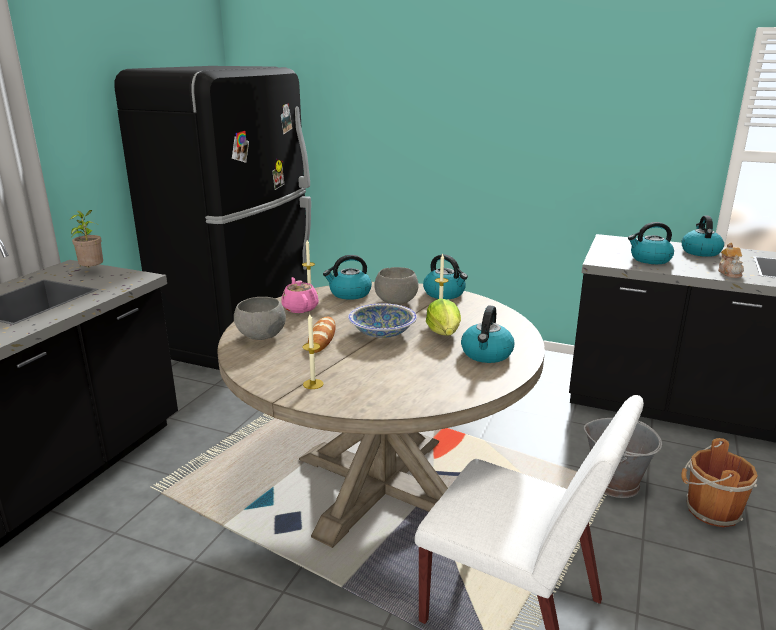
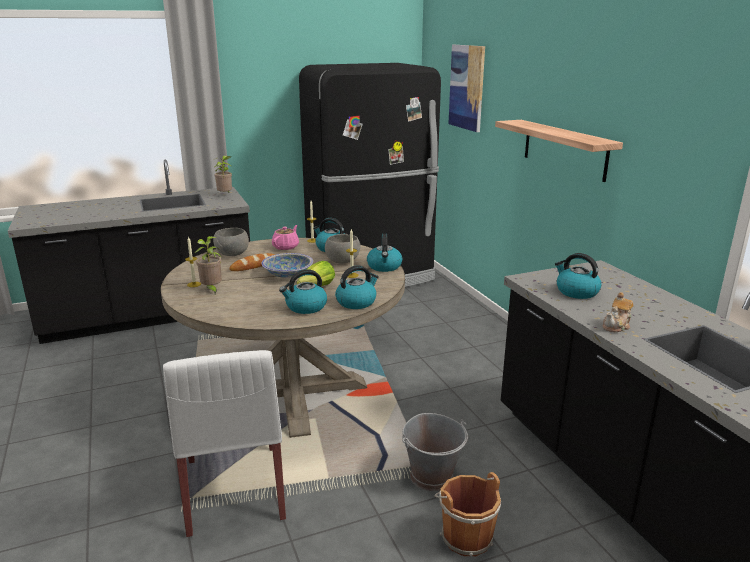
camera: 45 degrees right, 0 degrees up
kettle [681,216,724,257] -> kettle moved to [335,265,379,309]
none -> potted plant [195,236,222,294]
none -> picture [448,45,485,132]
none -> shelf [495,120,623,182]

